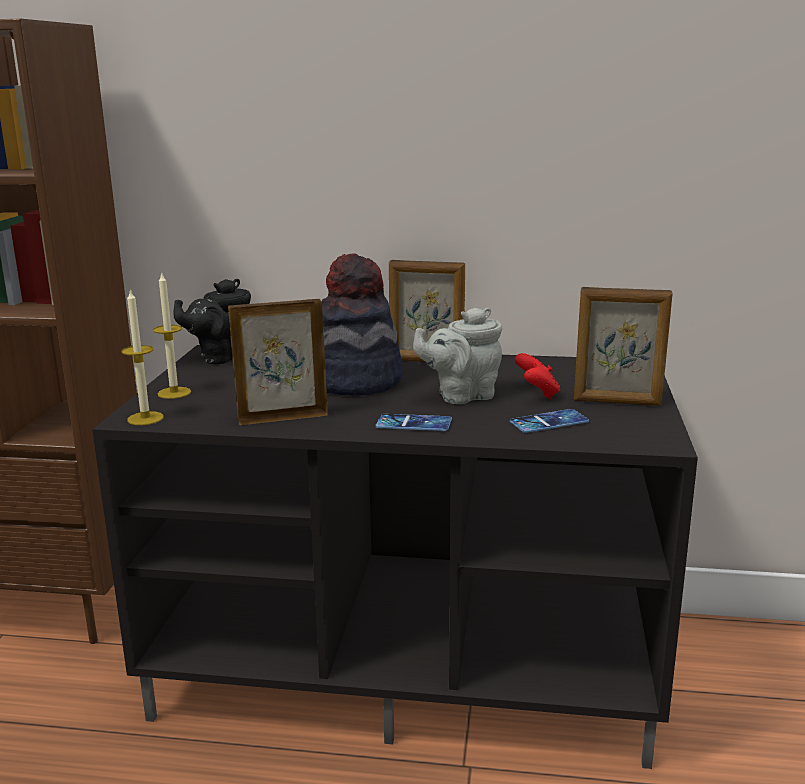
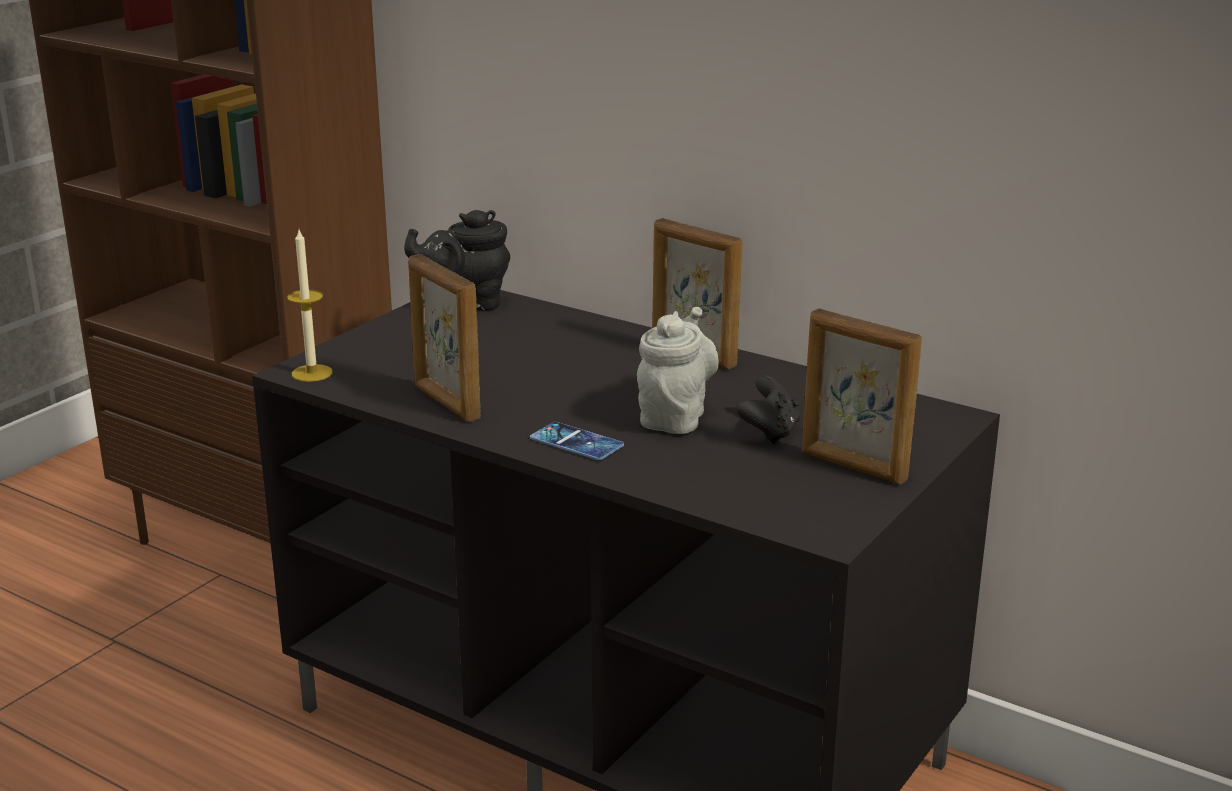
camera: 25 degrees right, 5 degrees up
candle [153,272,191,399] -> none
picture frame [228,299,328,425] -> picture frame turned 135 degrees counterclockwise [408,254,481,422]
hat [322,253,403,396] -> none
grey teapot [413,308,502,404] -> grey teapot turned 105 degrees clockwise [637,307,719,434]
phone [510,409,589,433] -> none
red game controller [515,353,560,399] -> black game controller [736,375,800,444]

